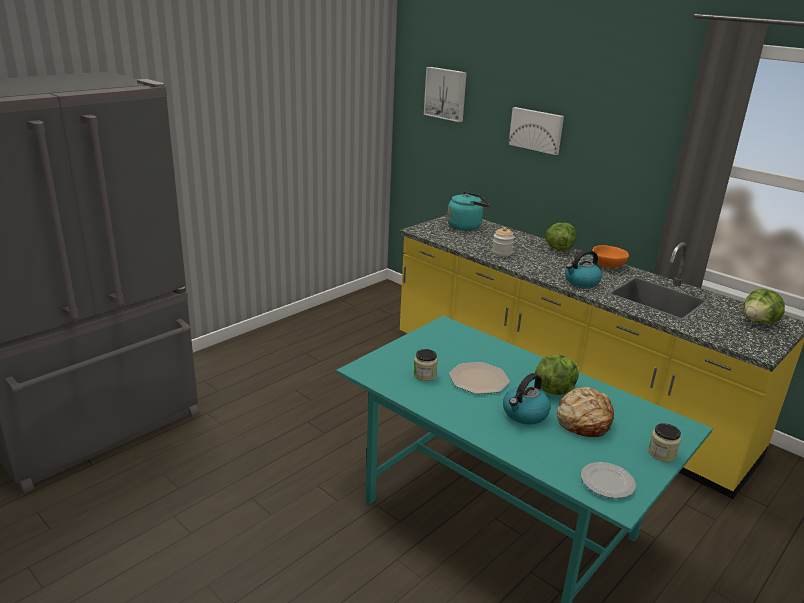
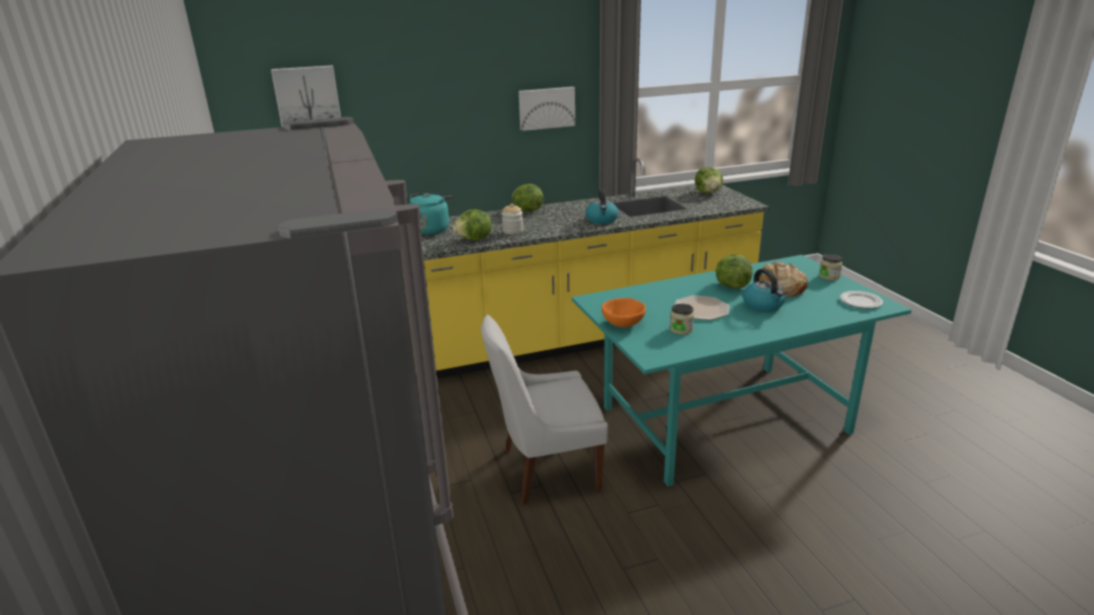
camera: 60 degrees left, 0 degrees up
picture [509,107,564,155] -> picture moved to [519,87,575,131]
orange bowl [592,245,629,268] -> orange bowl moved to [602,298,646,327]
none -> lettuce [453,209,492,241]
none -> white chair [481,315,608,505]

